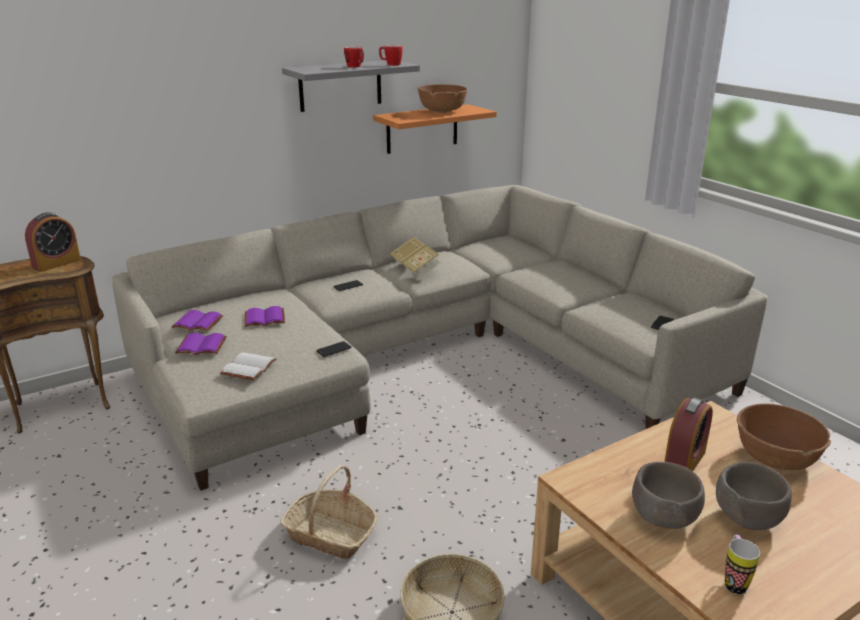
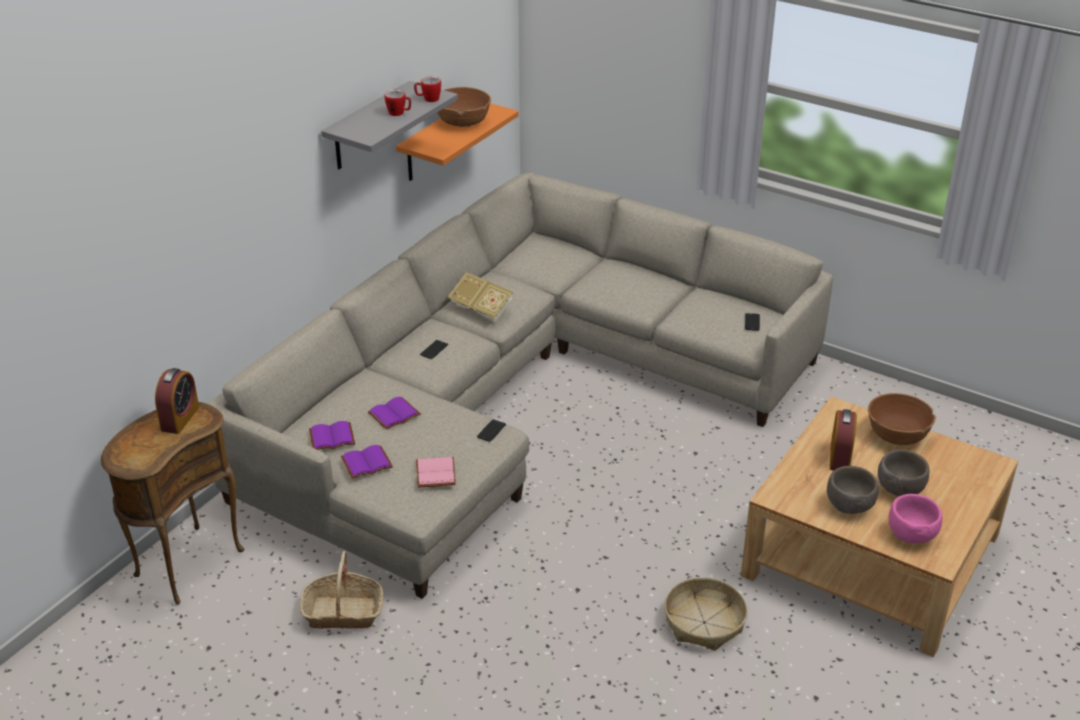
camera: 25 degrees left, 10 degrees up
white book [220,352,276,380] -> pink book [416,457,456,488]
basket [280,465,377,559] -> basket moved to [300,551,383,629]
mug [725,535,760,594] -> pink bowl [888,494,942,543]

